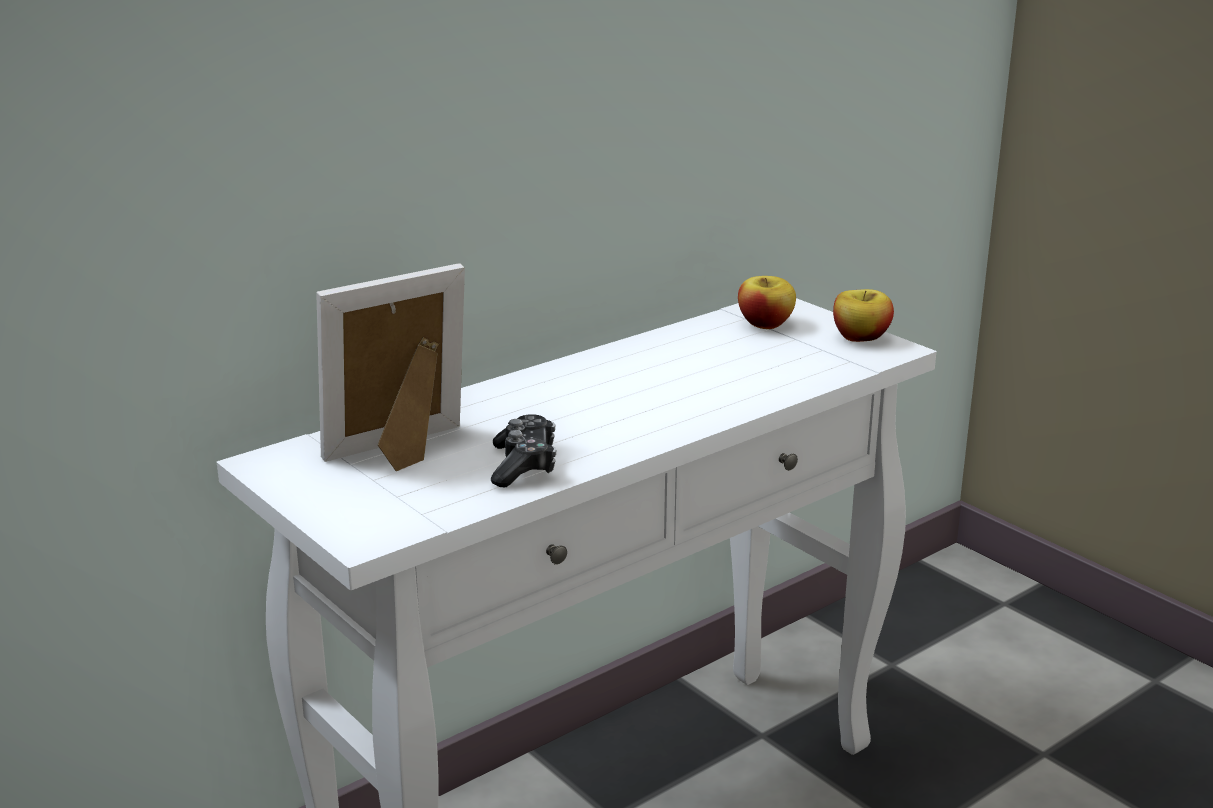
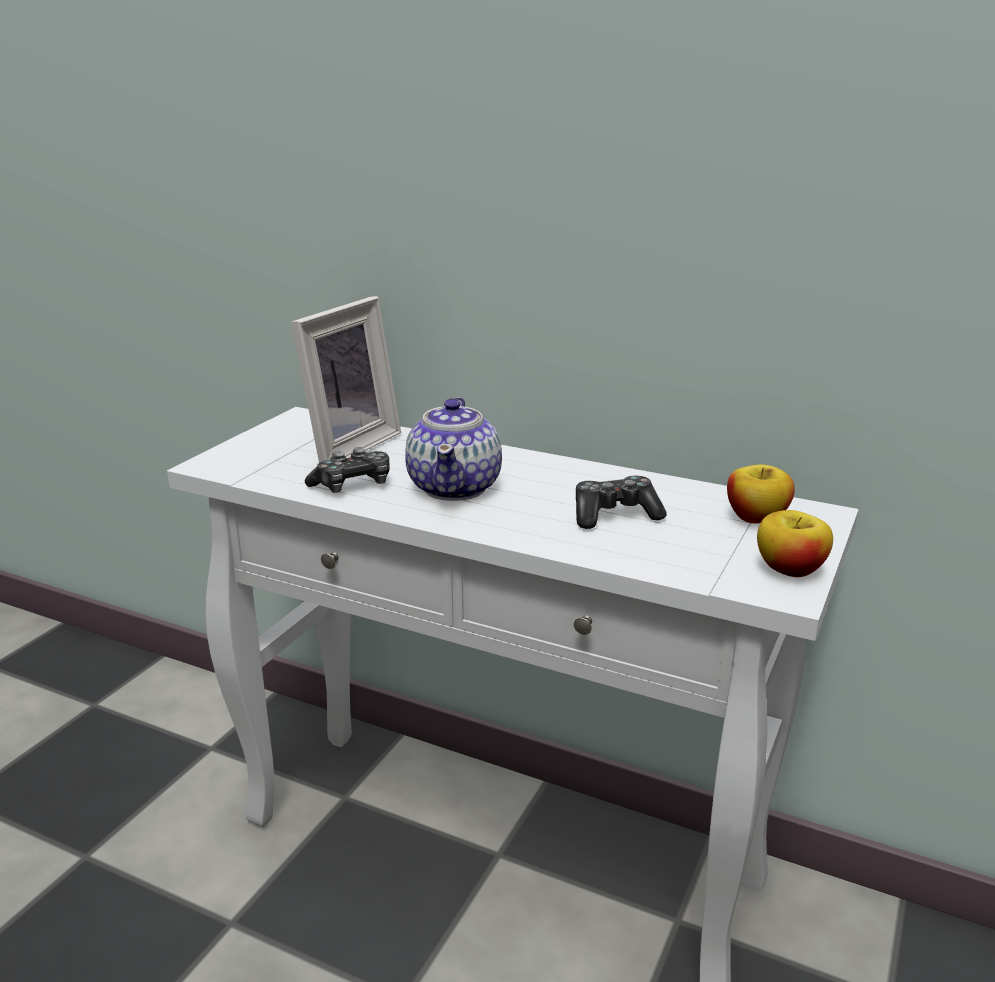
camera: 65 degrees right, 0 degrees up
picture frame [316,263,465,471] -> picture frame turned 90 degrees clockwise [291,296,401,463]
none -> teapot [405,397,502,501]
none -> game controller [576,476,667,529]

